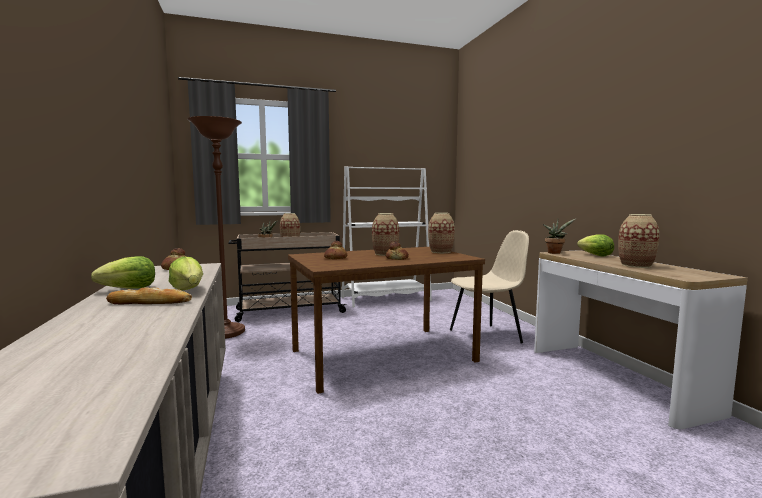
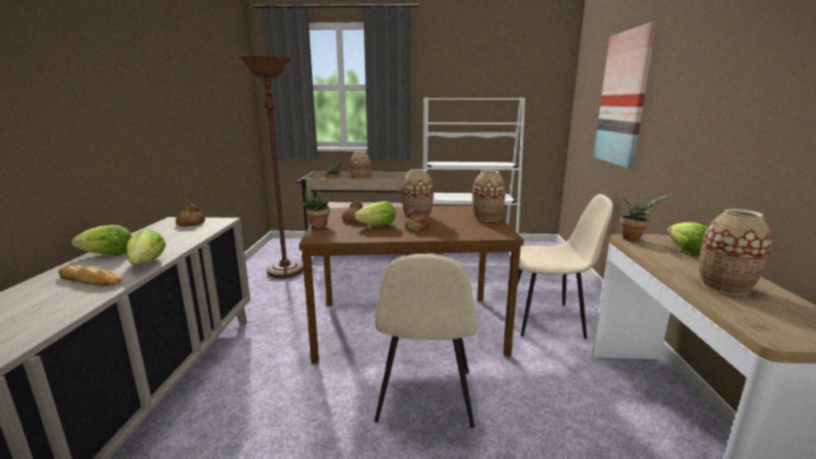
camera: 20 degrees right, 10 degrees up
none -> potted plant [302,181,330,228]
none -> lettuce [354,201,395,226]
none -> beige chair [374,254,477,428]
none -> picture [593,22,657,169]

